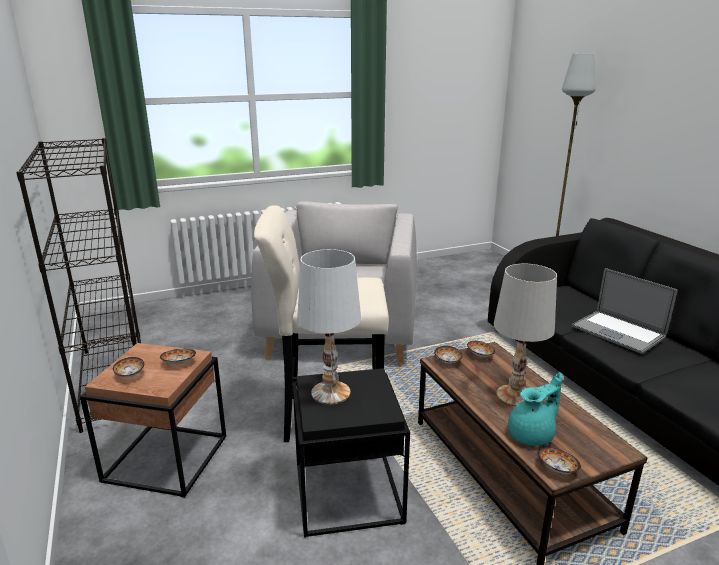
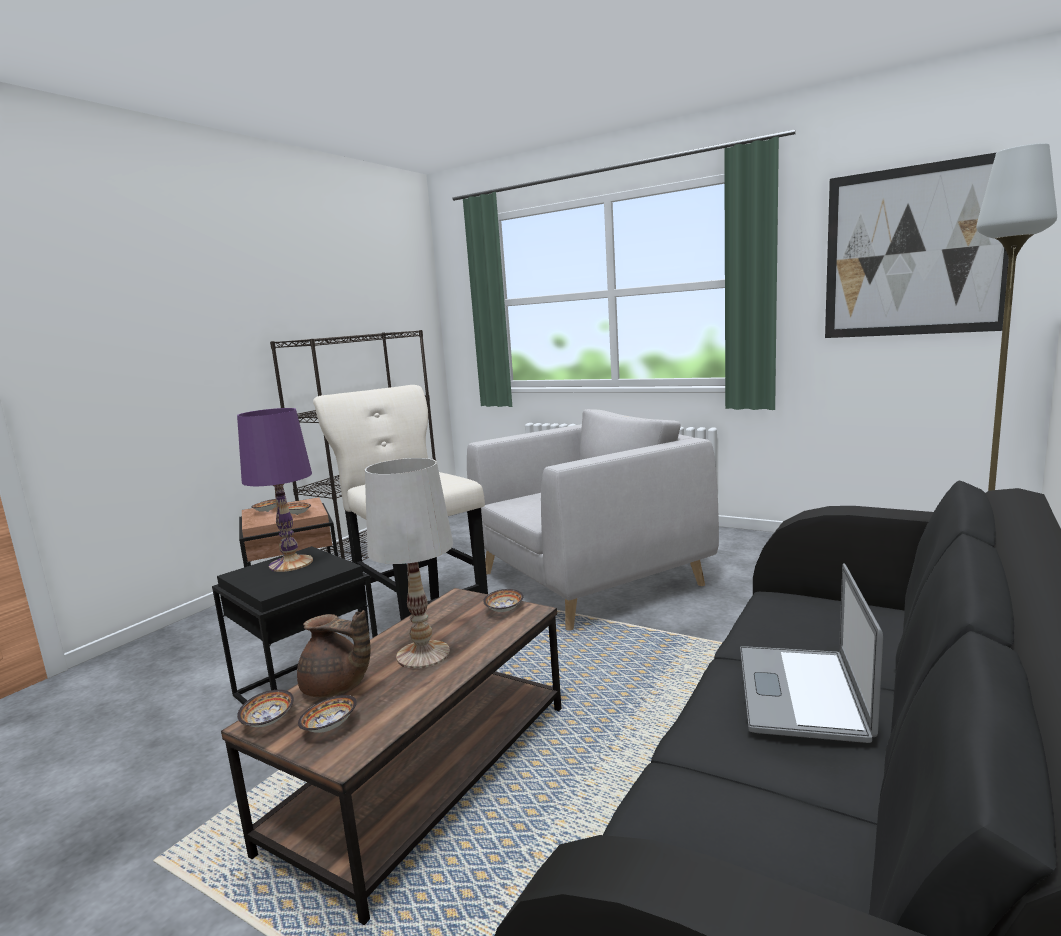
camera: 55 degrees right, 10 degrees down
white table lamp [297,249,361,405] -> purple table lamp [237,408,313,572]
bowl [434,346,463,364] -> bowl moved to [298,695,357,733]
turquoise teapot [508,372,563,446] -> brown teapot [297,610,371,697]
none -> picture [825,153,1009,338]

